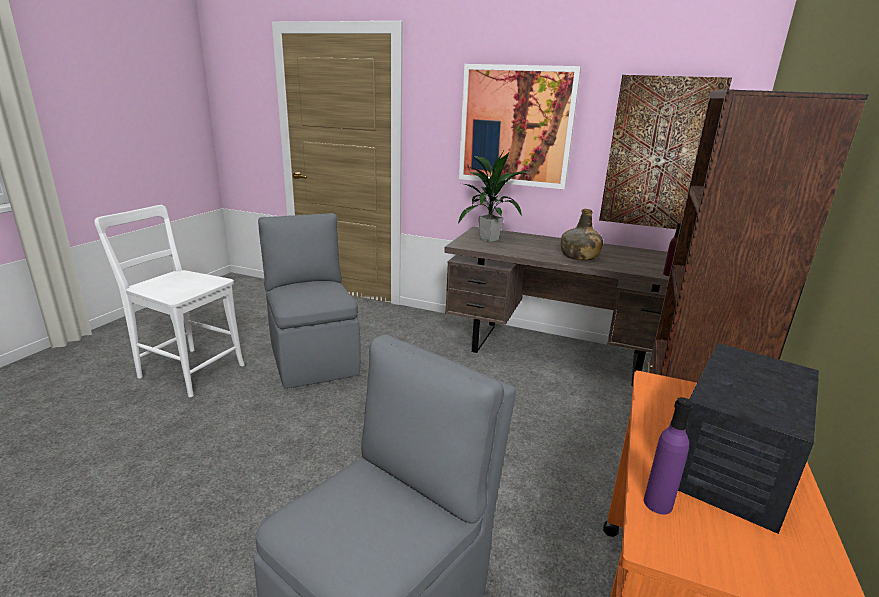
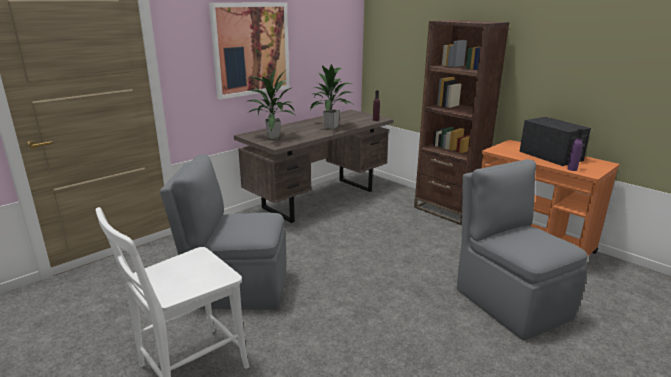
camera: 65 degrees left, 0 degrees up
green bottle [561,209,603,261] -> potted plant [310,64,356,129]
picture [599,75,732,229] -> none

